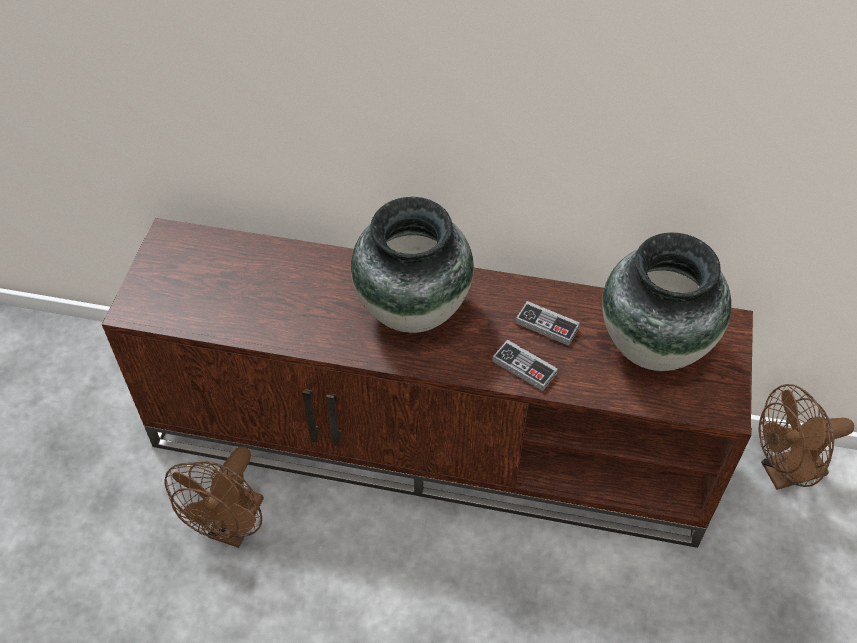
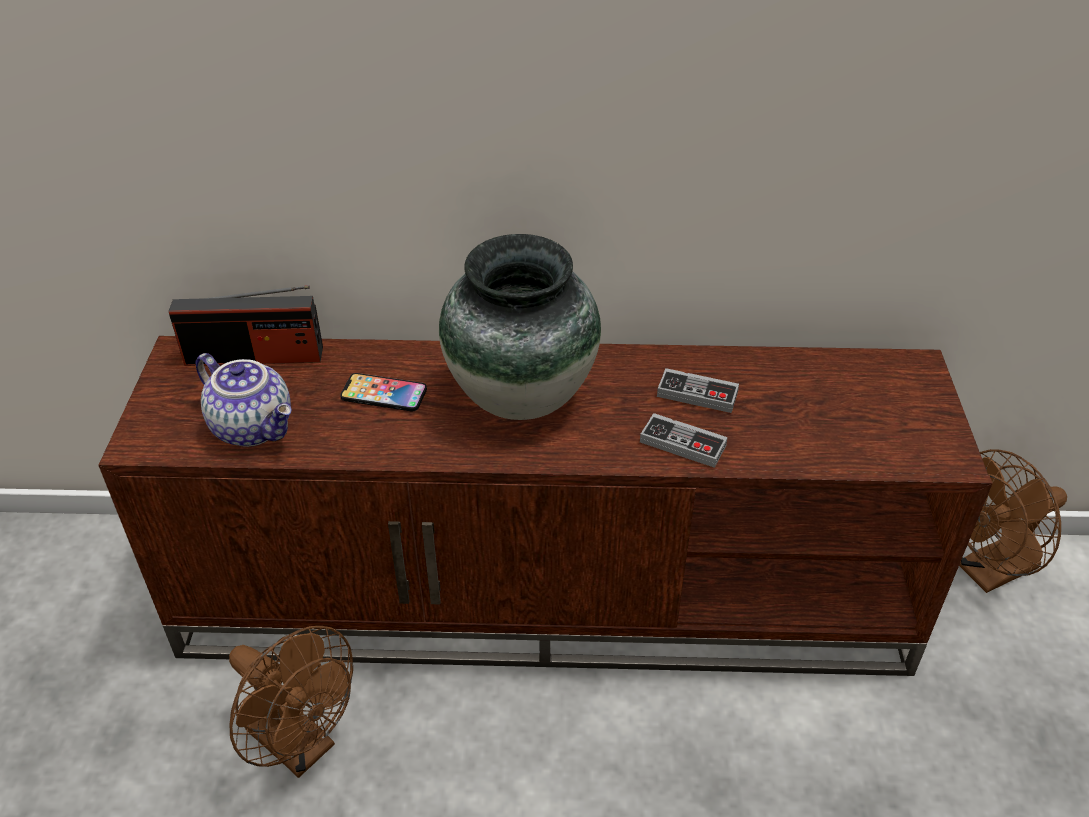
camera: 10 degrees left, 10 degrees down
brown fan [164,446,264,548] -> brown fan turned 60 degrees counterclockwise [229,626,353,778]
vase [602,233,731,371] -> none
none -> radio [169,285,323,366]
none -> teapot [195,353,291,447]
none -> phone [340,373,427,411]

